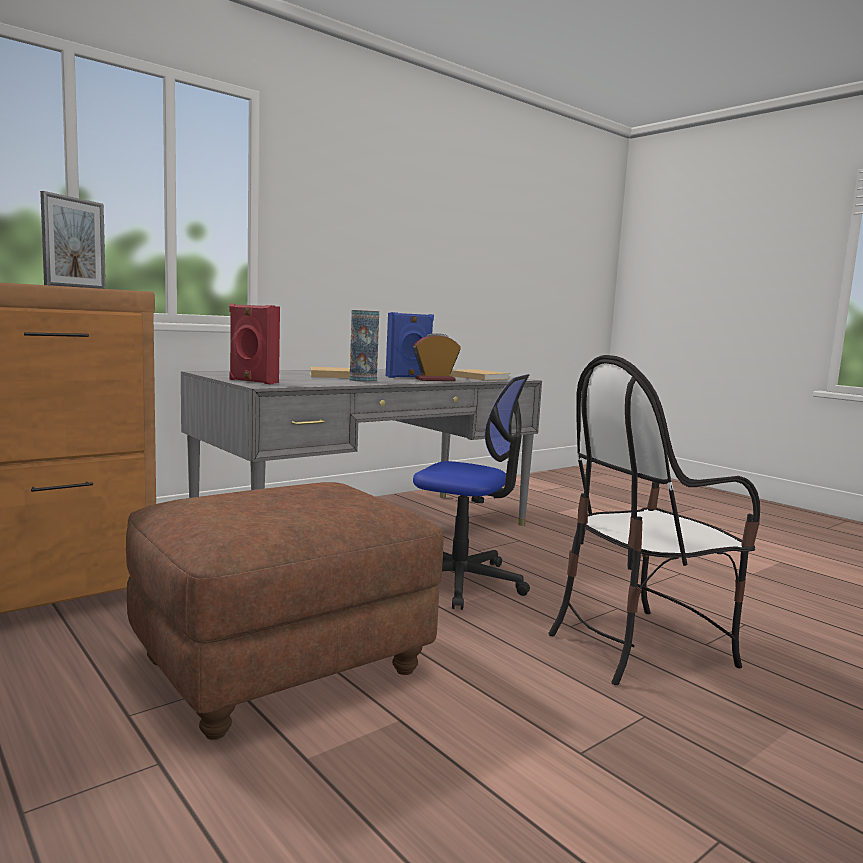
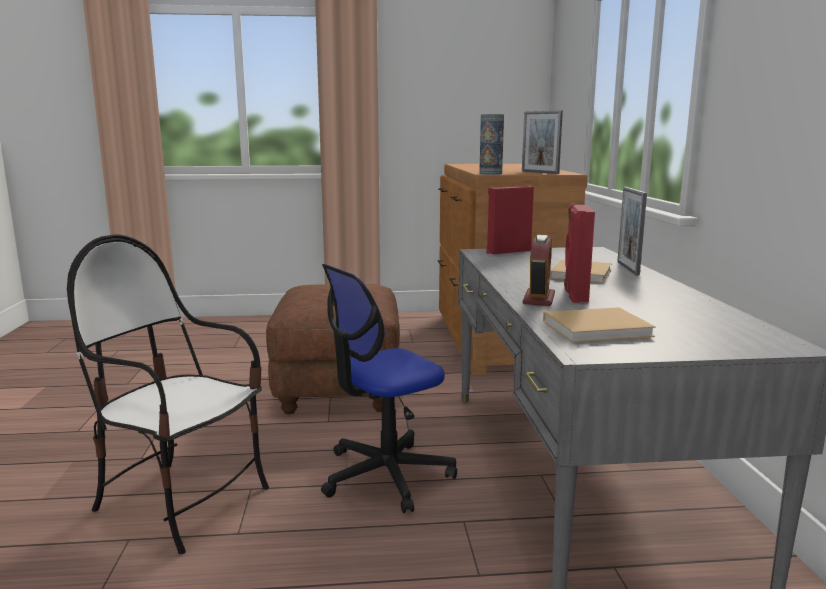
camera: 125 degrees right, 5 degrees up
vase [350,310,379,382] -> vase moved to [479,114,504,175]
blue speaker [386,312,434,378] -> red speaker [564,204,595,303]
chair [548,355,760,685] -> chair turned 75 degrees counterclockwise [67,234,269,554]
none -> picture frame [617,187,647,276]

